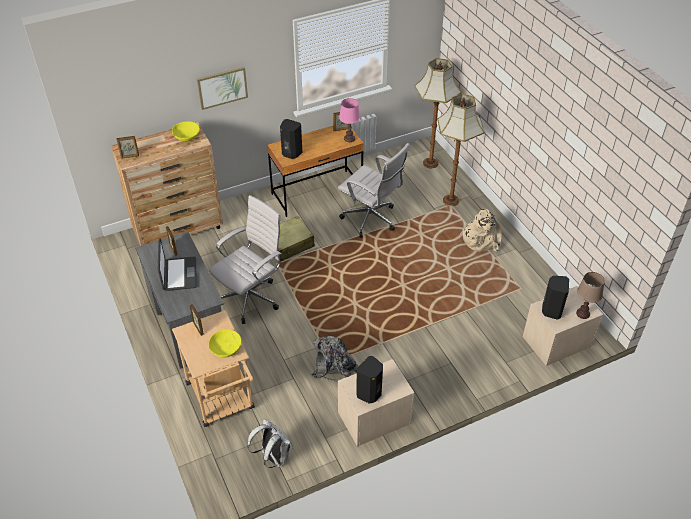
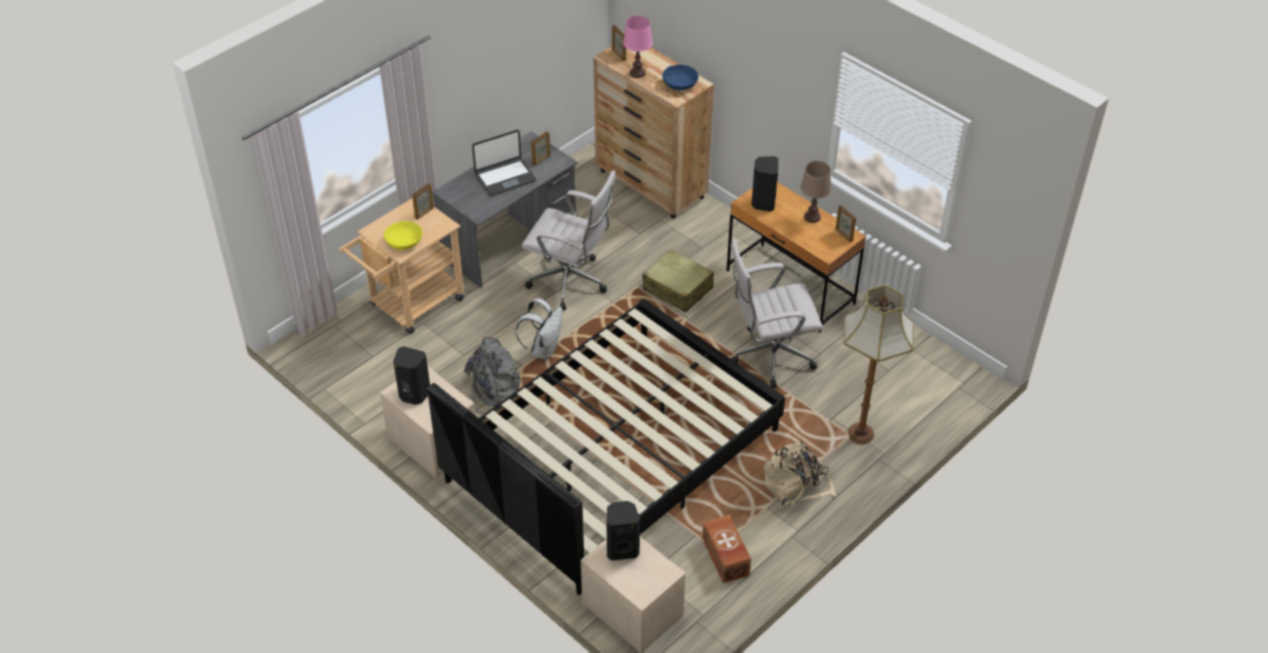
camera: 70 degrees right, 0 degrees up
yellow bowl [172,121,200,141] -> blue bowl [662,65,698,90]
picture [197,67,248,110] -> none
white backpack [247,419,293,468] -> white backpack moved to [515,298,562,360]
white office chair [338,143,409,238] -> white office chair turned 60 degrees clockwise [730,238,823,388]
pink table lamp [339,98,360,142] -> pink table lamp moved to [623,16,653,78]
floor lamp [414,58,461,168] -> none
brown table lamp [576,272,605,319] -> brown table lamp moved to [800,161,831,223]
none -> black bed [427,299,785,595]
none -> brown storage box [702,514,751,583]

